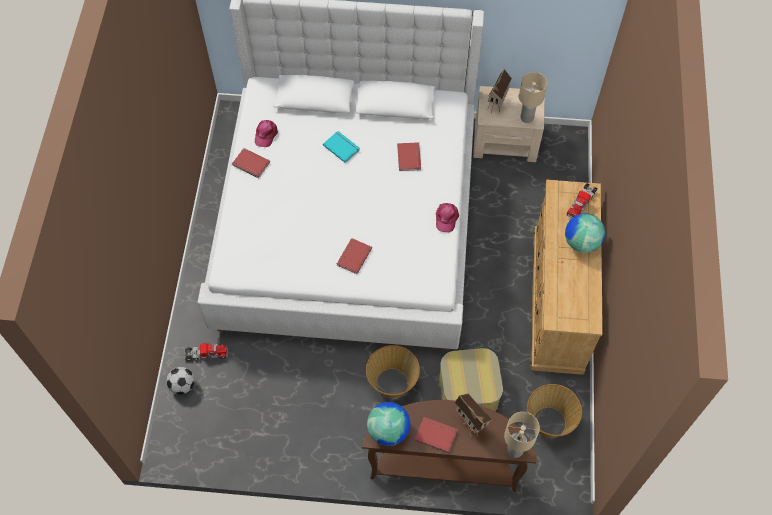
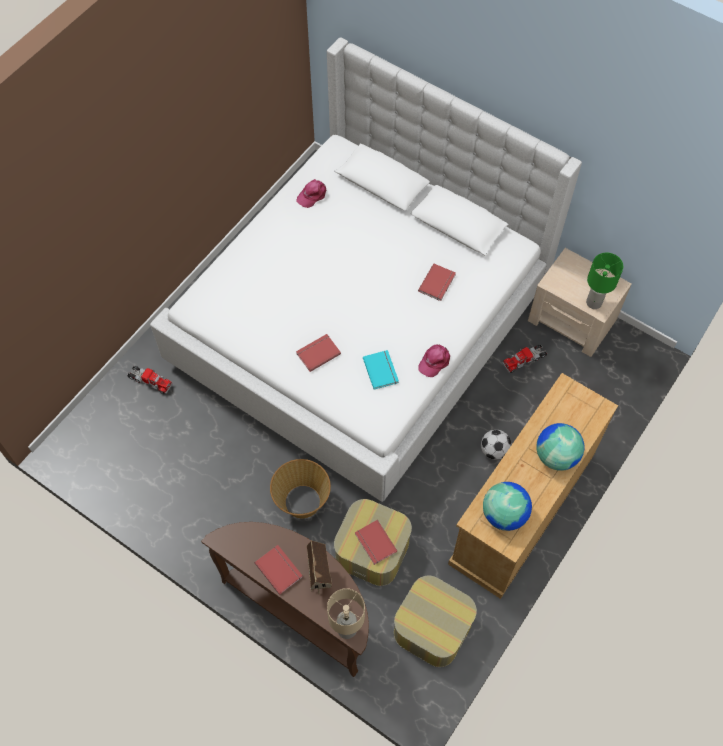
camera: 30 degrees right, 0 degrees up
football [166,367,194,395] -> football moved to [481,430,511,460]
red book [232,148,270,178] -> red book moved to [355,520,397,565]
turquoise book [323,131,360,163] -> turquoise book moved to [363,350,399,390]
globe [367,402,410,446] -> globe moved to [483,482,532,531]
toy house [488,68,512,113] -> none
beige table lamp [519,72,547,123] -> green table lamp [586,253,623,309]
basket [527,384,582,438] -> ottoman [394,576,477,667]
toy truck [567,183,598,218] -> toy truck moved to [503,344,547,373]

